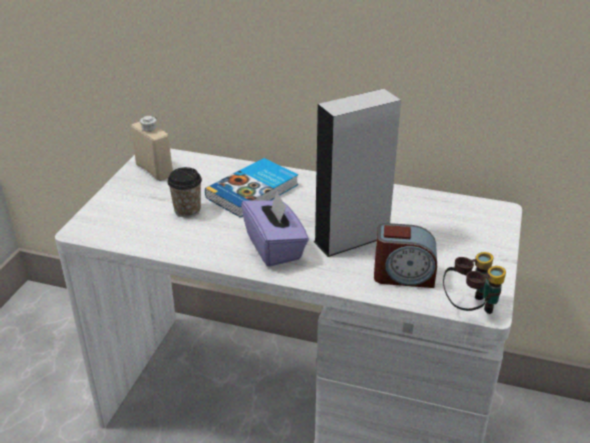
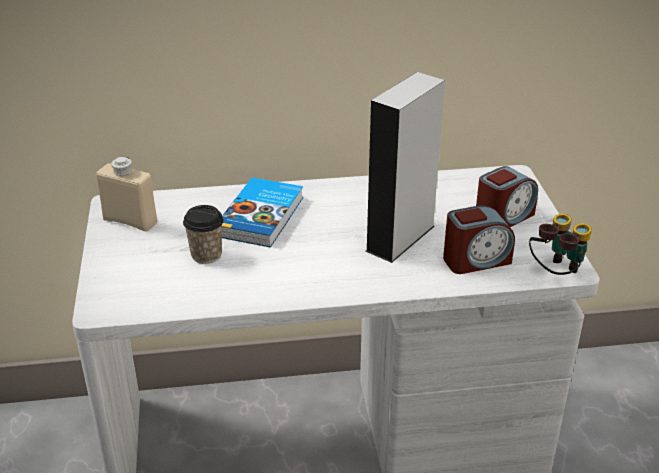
camera: 25 degrees left, 0 degrees up
purple tissue box [241,192,309,267] -> none
none -> alarm clock [476,166,538,227]

